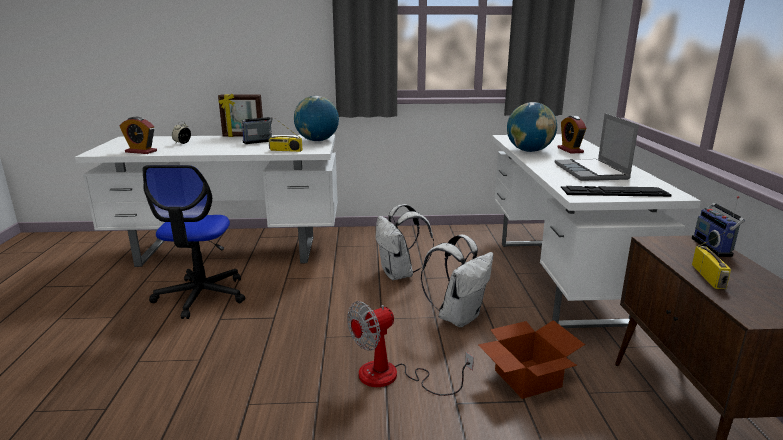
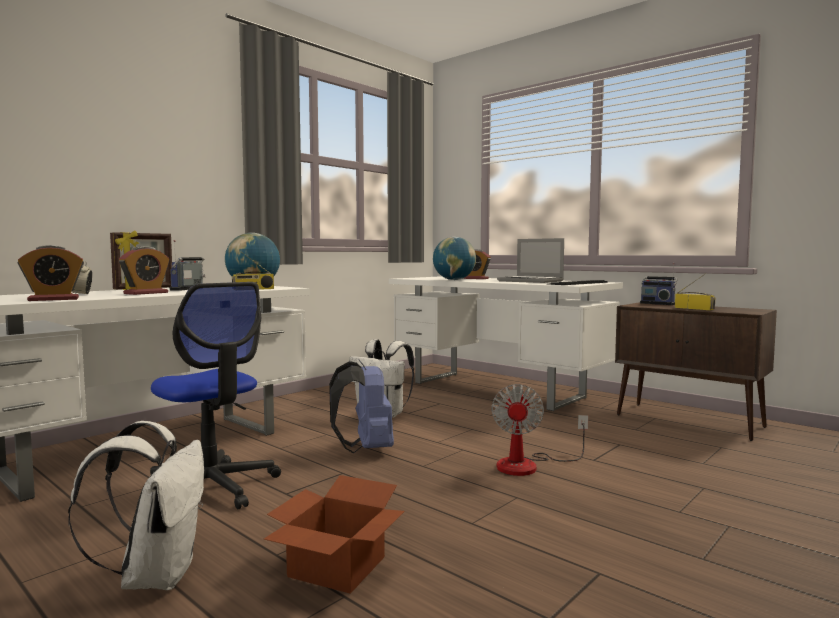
camera: 45 degrees left, 15 degrees down
white backpack [421,235,493,327] -> white backpack moved to [68,421,204,590]
cardboard box [478,320,585,399] -> cardboard box moved to [264,475,405,594]
none -> alarm clock [119,246,169,295]
none -> blue backpack [329,360,394,453]

